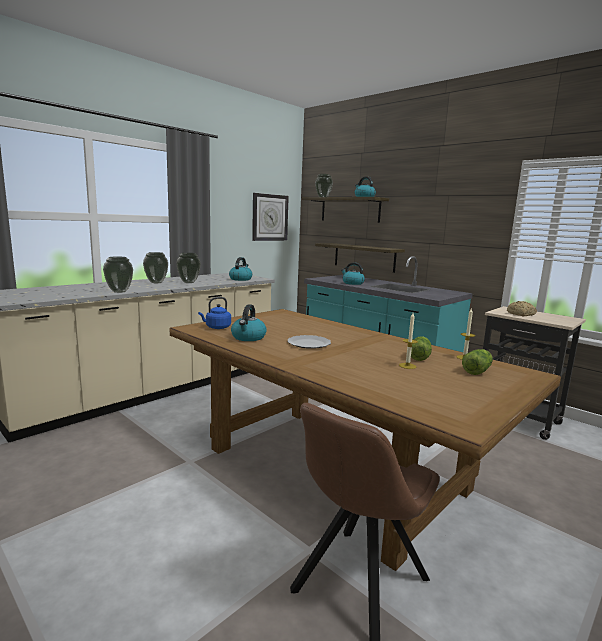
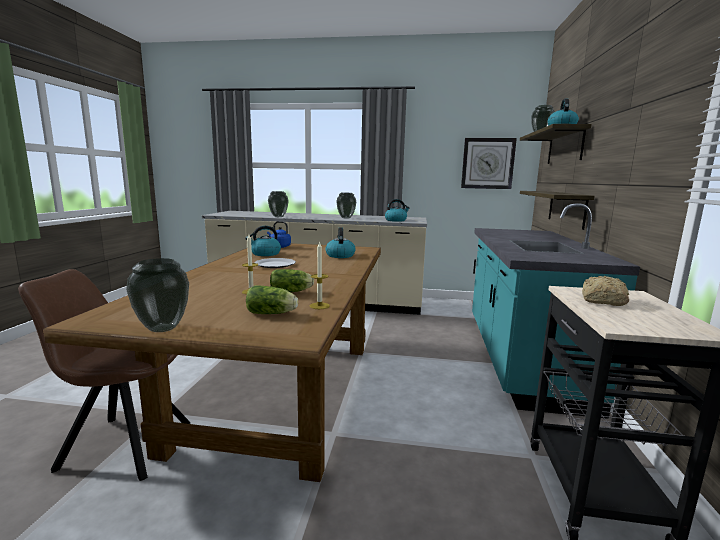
camera: 55 degrees right, 0 degrees up
vase [143,252,168,283] -> vase moved to [126,258,189,332]
kettle [341,262,365,285] -> kettle moved to [325,227,356,258]

